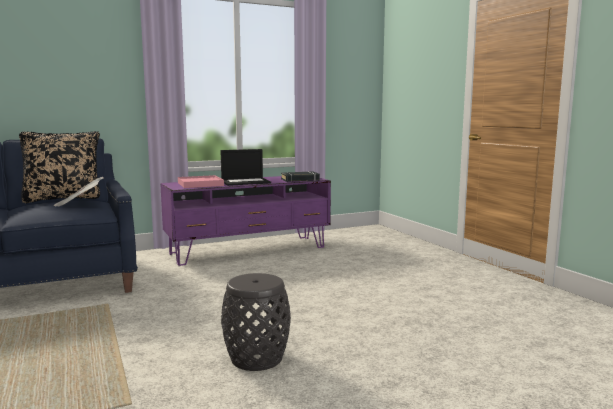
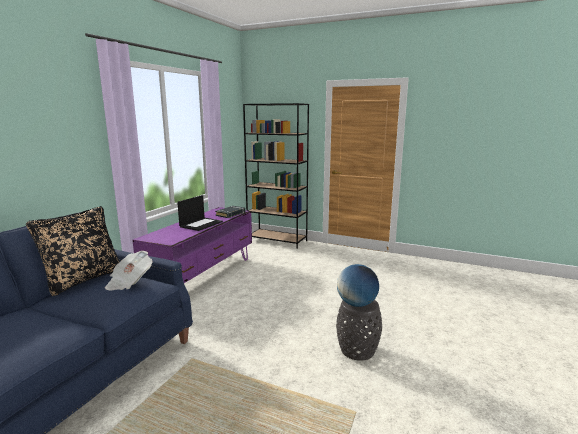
camera: 40 degrees left, 5 degrees up
pink tray [178,175,224,188] -> none
none -> beige bookcase [243,103,309,249]
none -> globe [337,264,379,307]

